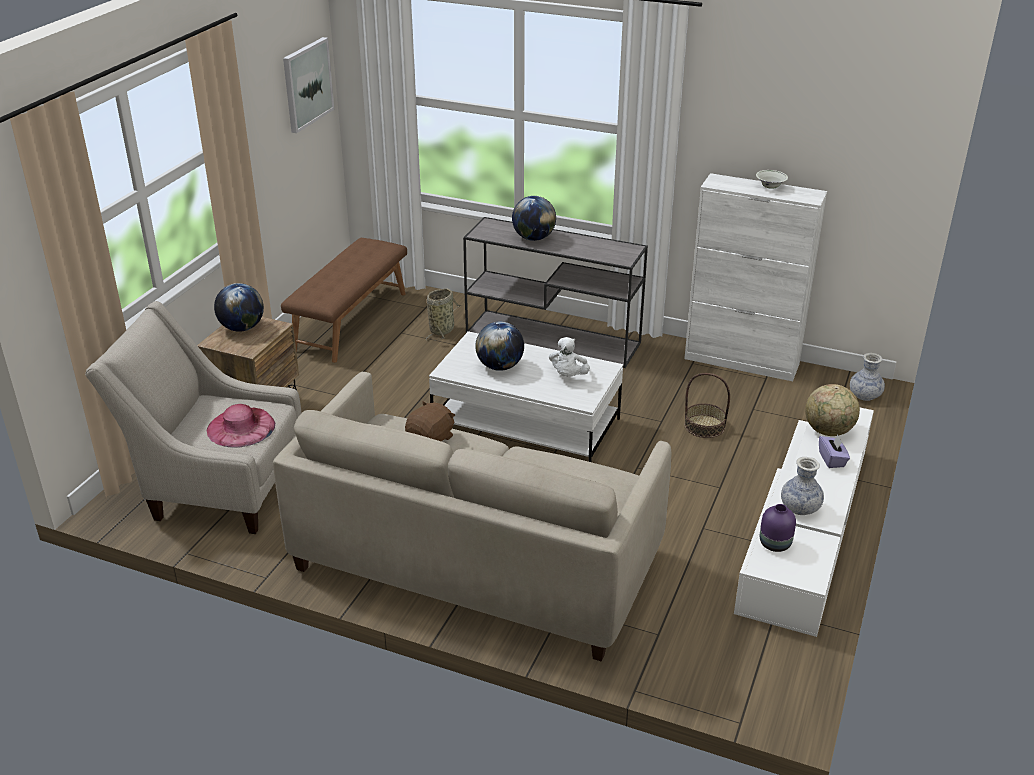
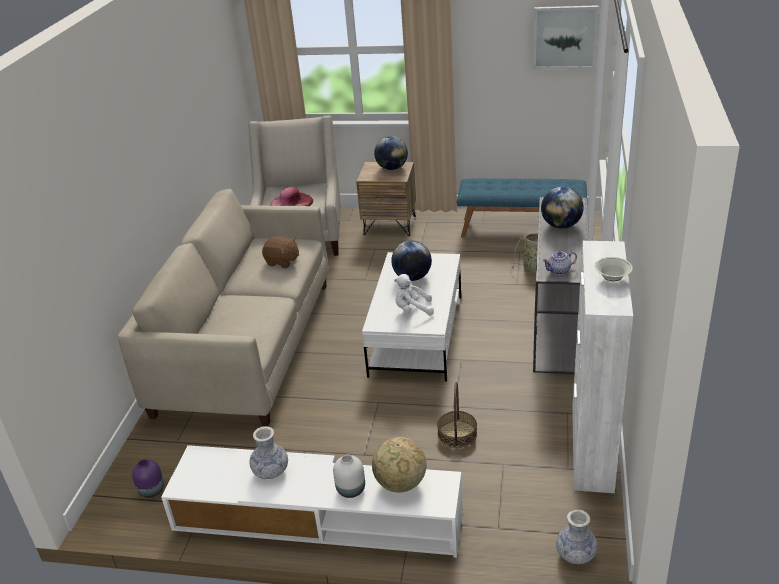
camera: 80 degrees right, 0 degrees up
brown bench [281,238,407,363] -> blue bench [457,178,587,238]
purple vase [760,504,796,552] -> purple vase moved to [132,459,164,498]
purple tissue box [819,435,850,468] -> white vase [333,455,365,498]
none -> teapot [542,251,577,275]

